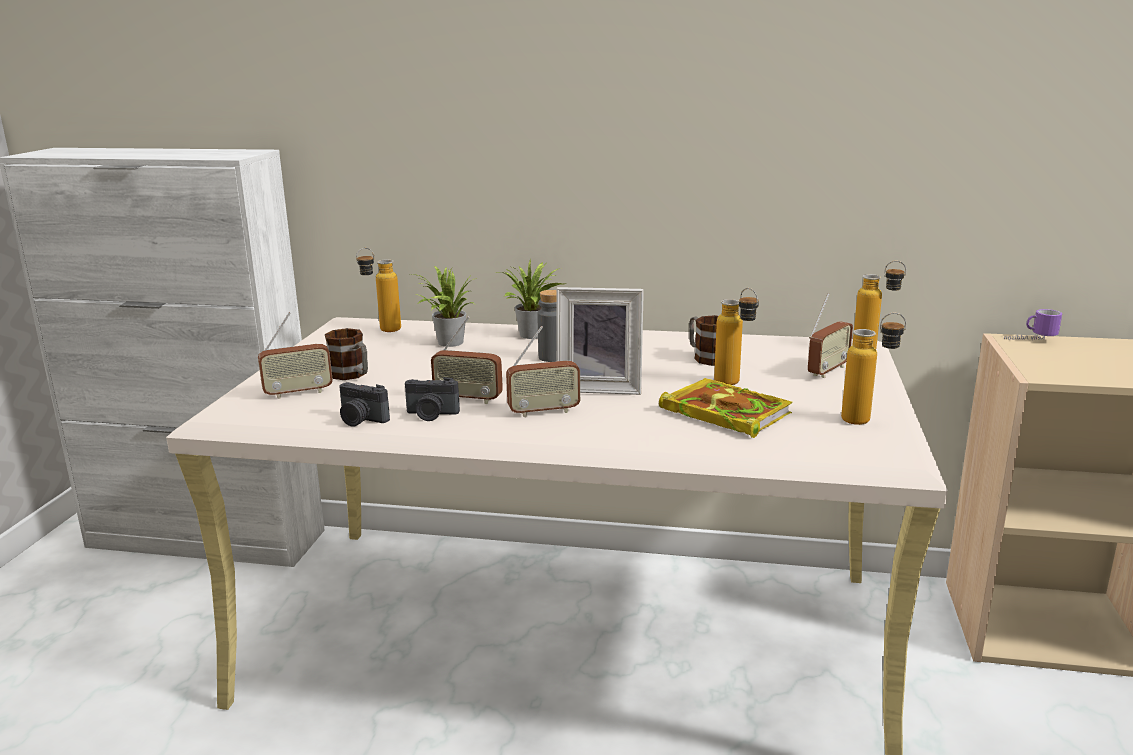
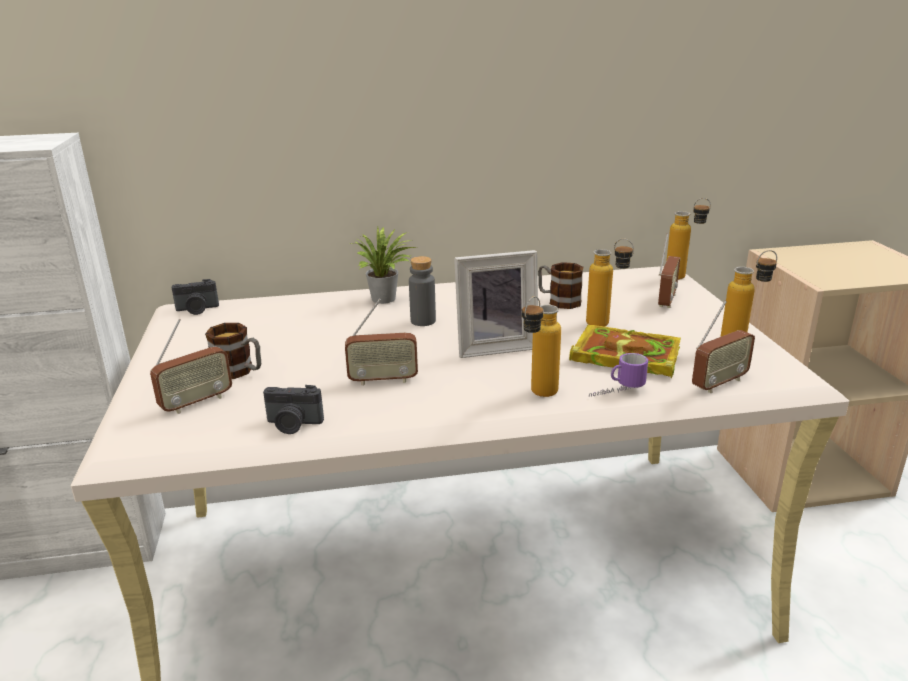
camera: 20 degrees left, 5 degrees up
bottle [356,248,401,332] -> bottle moved to [522,296,561,397]
camera [405,377,460,421] -> camera moved to [172,279,219,315]
potted plant [412,266,477,347] -> none
radio [506,326,580,417] -> radio moved to [692,301,755,393]
mug [1004,309,1062,341] -> mug moved to [589,353,648,397]

